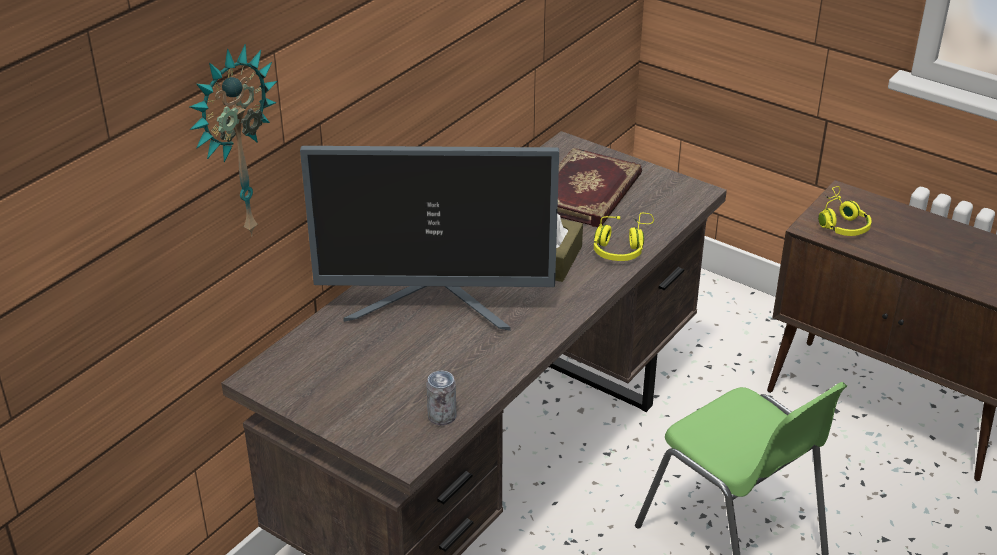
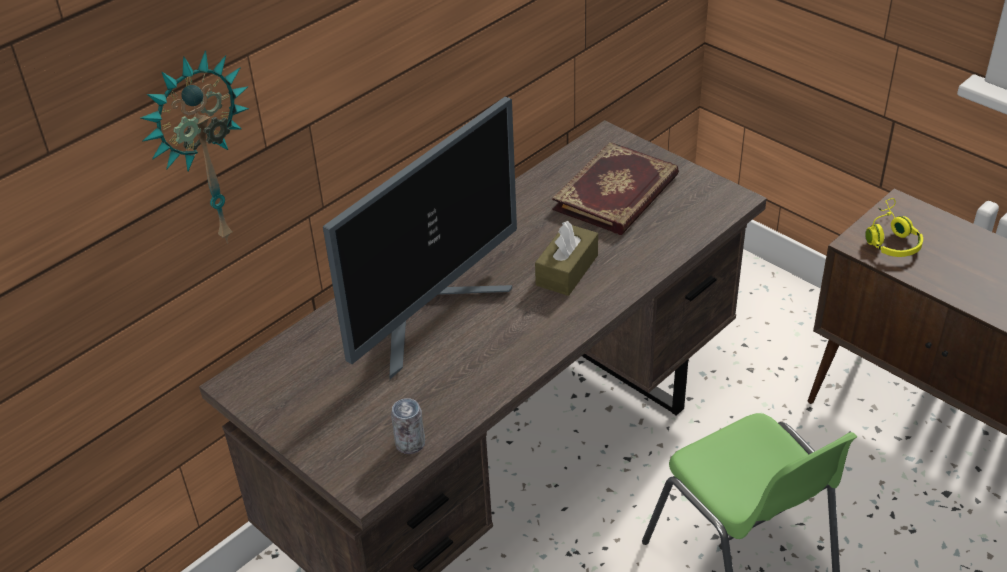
camera: 10 degrees right, 5 degrees up
monitor [300,146,559,331] -> monitor turned 60 degrees counterclockwise [323,97,517,379]
yellow headphones [594,213,654,261] -> none

